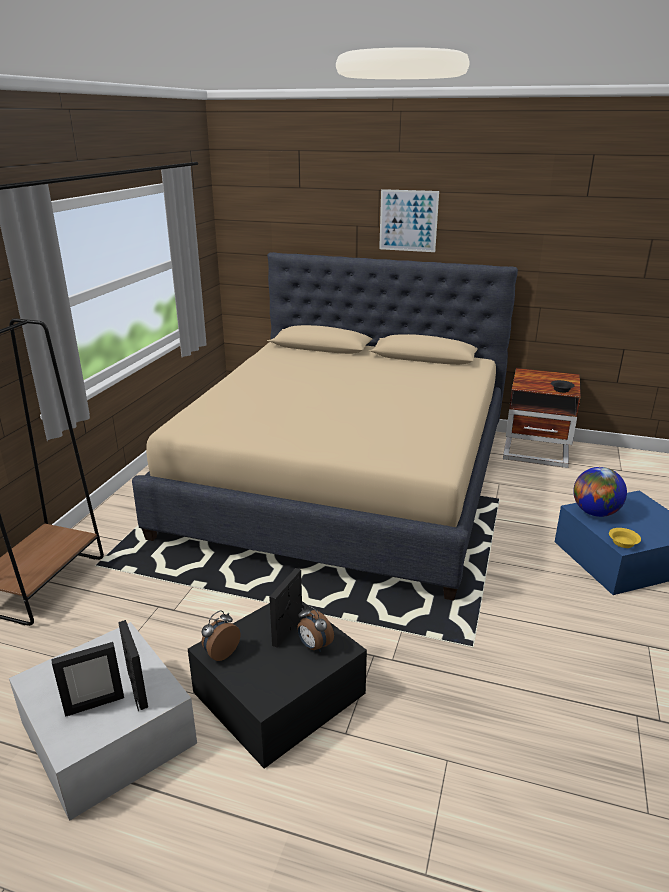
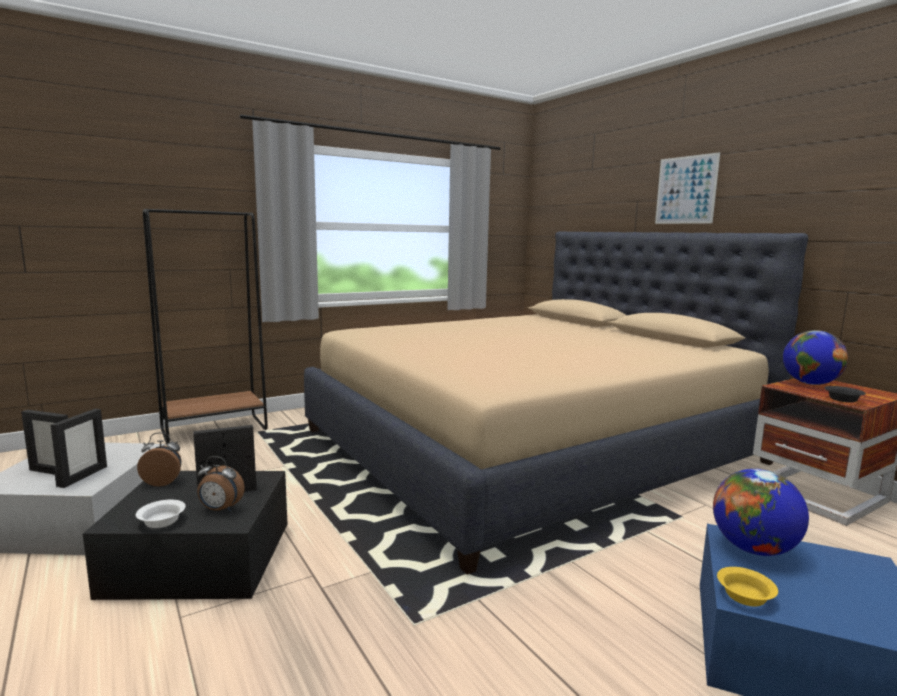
camera: 40 degrees right, 15 degrees down
alarm clock [297,605,334,652] -> alarm clock turned 75 degrees counterclockwise [197,456,245,511]
none -> white bowl [136,500,186,528]
none -> globe [783,330,848,385]

